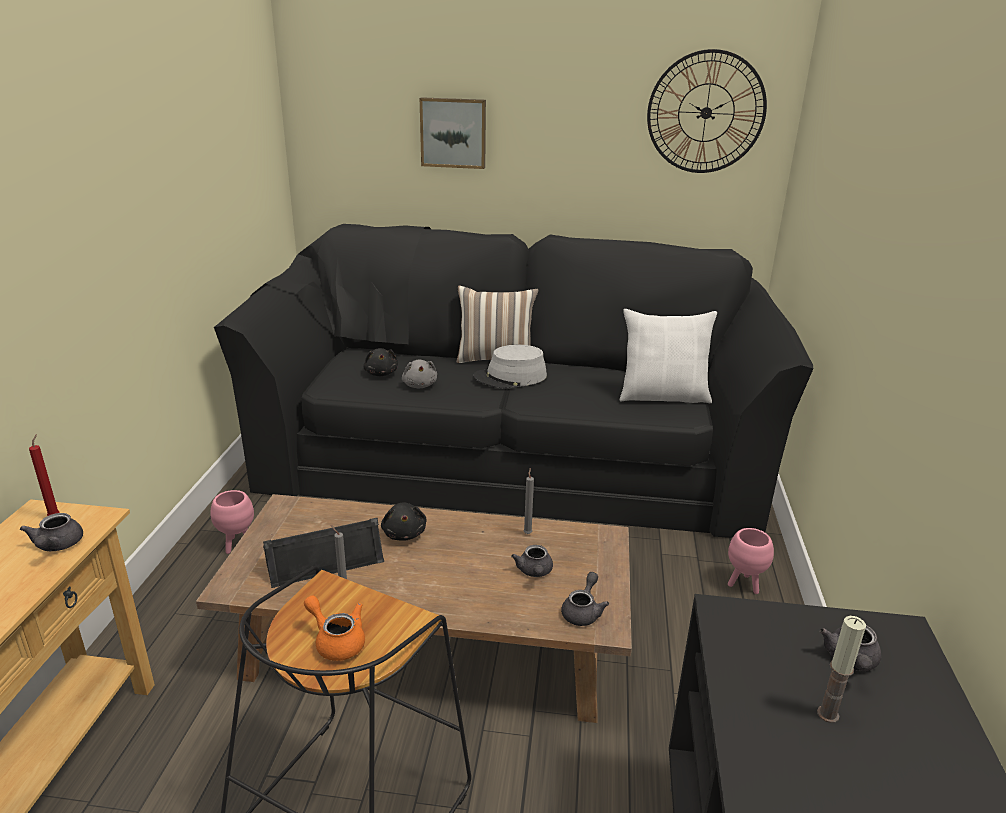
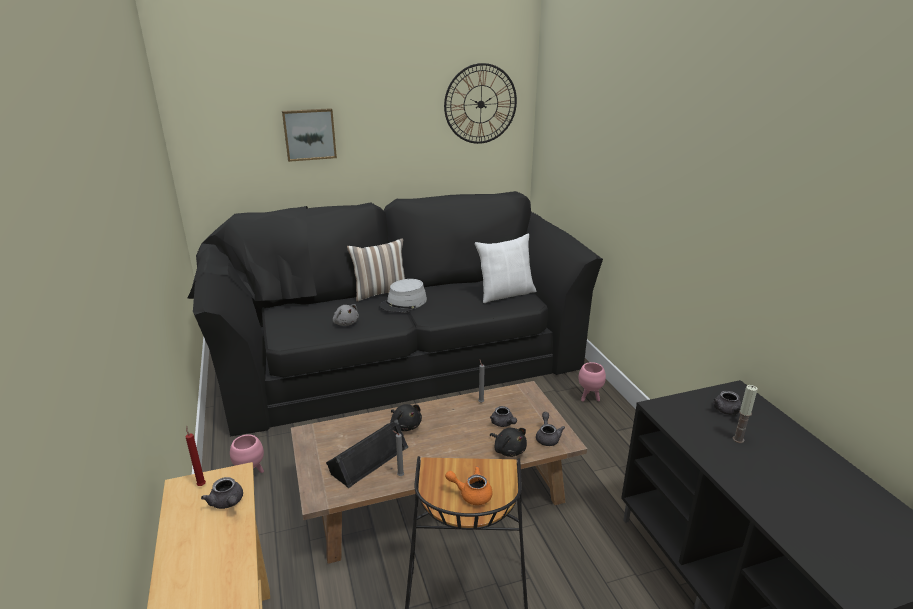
camera: 25 degrees left, 0 degrees up
black plush toy [363,348,398,376] -> black plush toy moved to [490,428,527,457]

